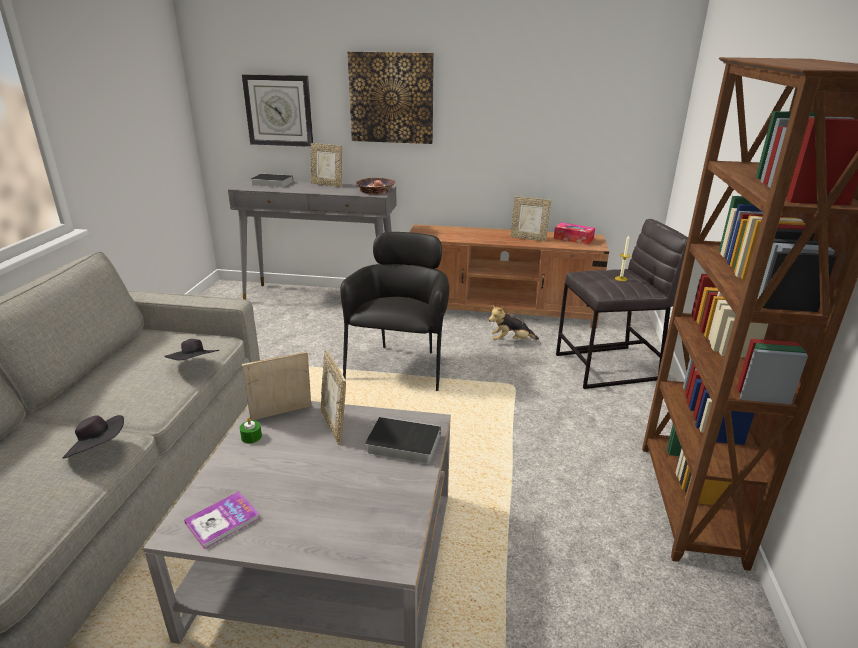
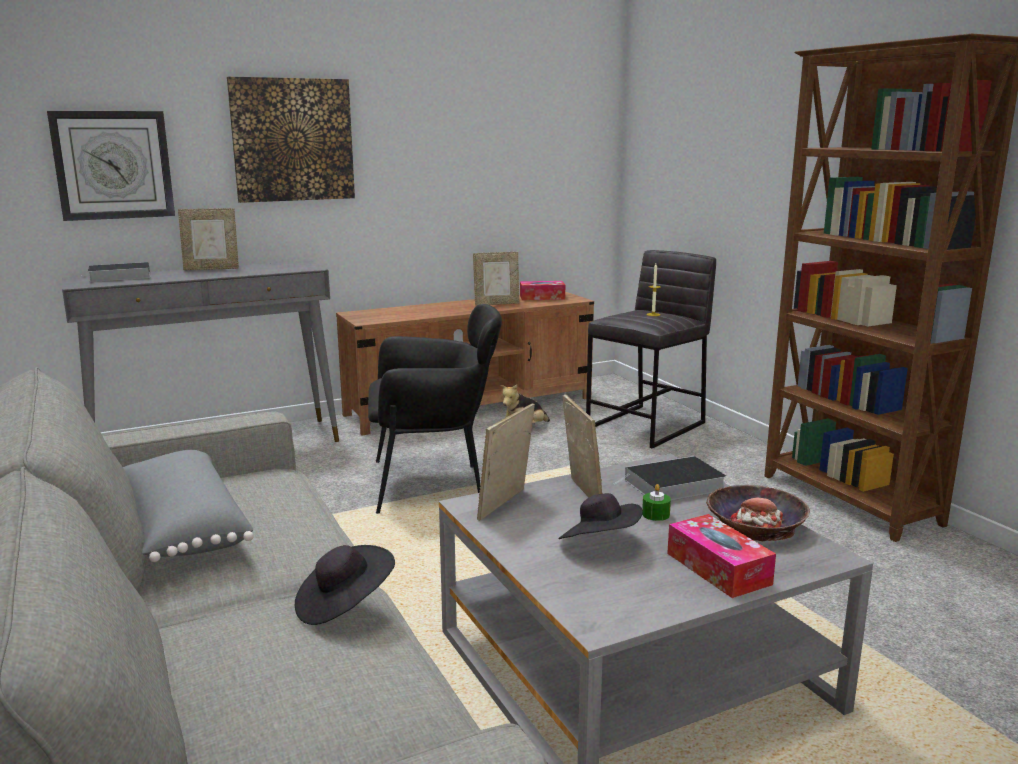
camera: 35 degrees left, 10 degrees down
black hat [164,339,219,360] -> black hat moved to [558,493,643,539]
book [184,491,260,549] -> none
green candle [239,417,262,444] -> green candle moved to [642,484,671,521]
picture frame [321,350,346,445] -> picture frame turned 135 degrees counterclockwise [563,394,603,498]
black armchair [340,232,449,391] -> black armchair turned 105 degrees clockwise [368,304,502,514]
bowl [356,178,395,195] -> bowl moved to [706,485,810,541]
none -> grey pillow [123,450,254,562]
none -> tissue box [667,514,776,598]

